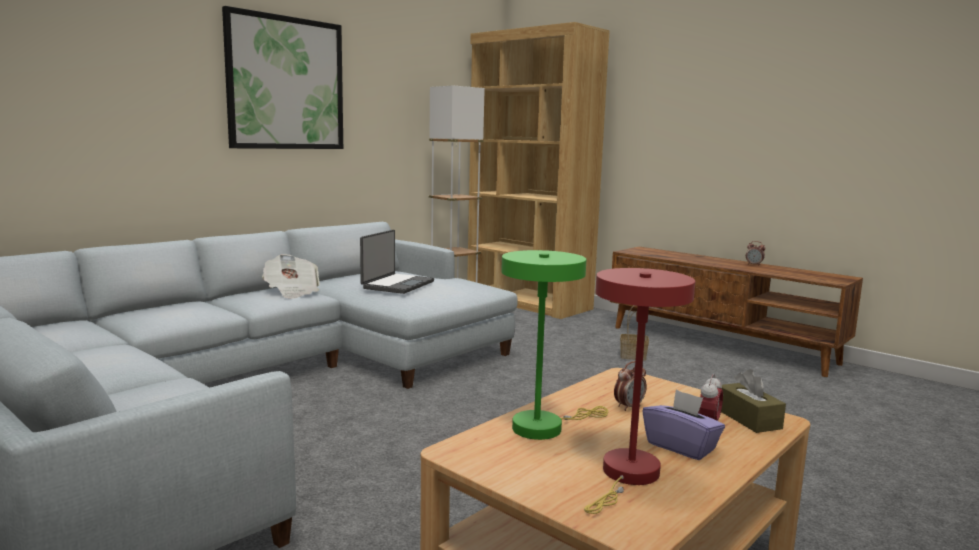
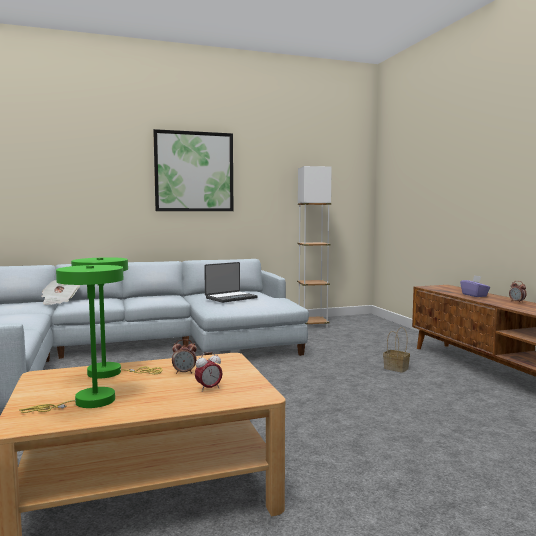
camera: 30 degrees right, 5 degrees down
newspaper [262,254,320,299] -> newspaper moved to [41,280,80,305]
brown bookcase [467,22,610,319] -> none
red table lamp [584,268,695,514] -> green table lamp [19,265,123,413]
purple tissue box [642,390,725,460] -> purple tissue box moved to [460,275,490,297]
brown tissue box [720,369,786,433] -> none

